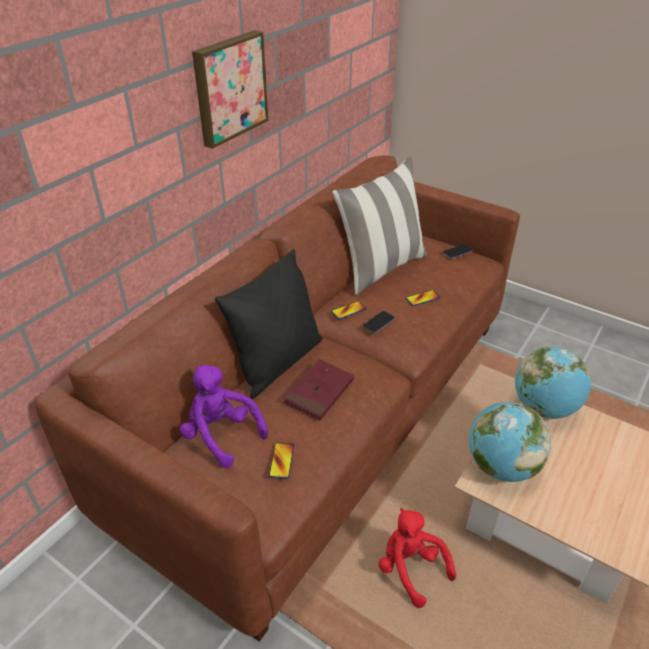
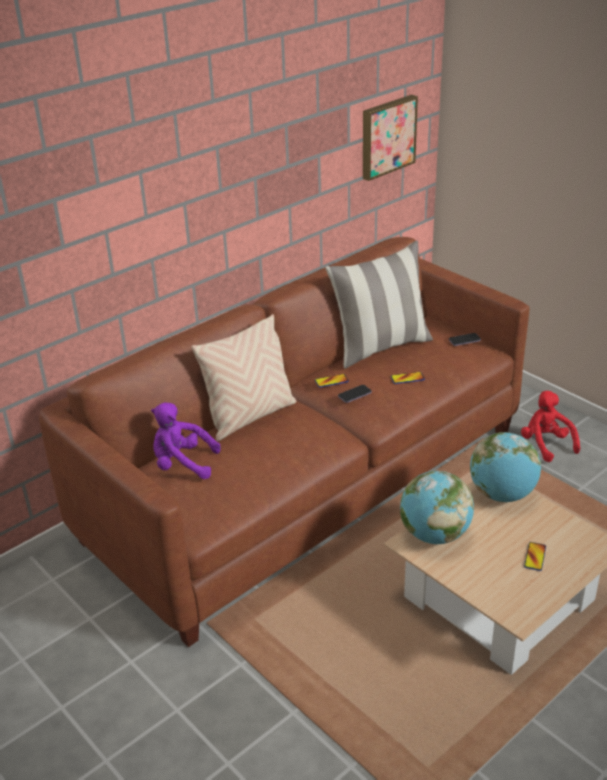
camera: 15 degrees right, 5 degrees down
purple plush toy [180,365,268,468] -> purple plush toy turned 45 degrees counterclockwise [151,402,221,479]
picture [192,30,268,149] -> picture moved to [363,95,418,181]
black pillow [215,249,322,399] -> beige pillow [191,314,296,441]
phone [269,442,294,479] -> phone moved to [524,542,546,571]
red book [283,359,354,421] -> none
red plush toy [378,508,457,608] -> red plush toy moved to [521,391,580,462]

